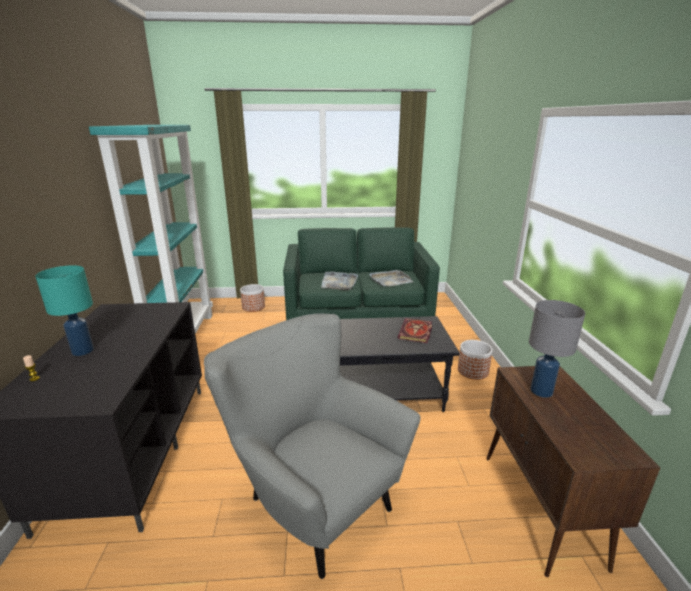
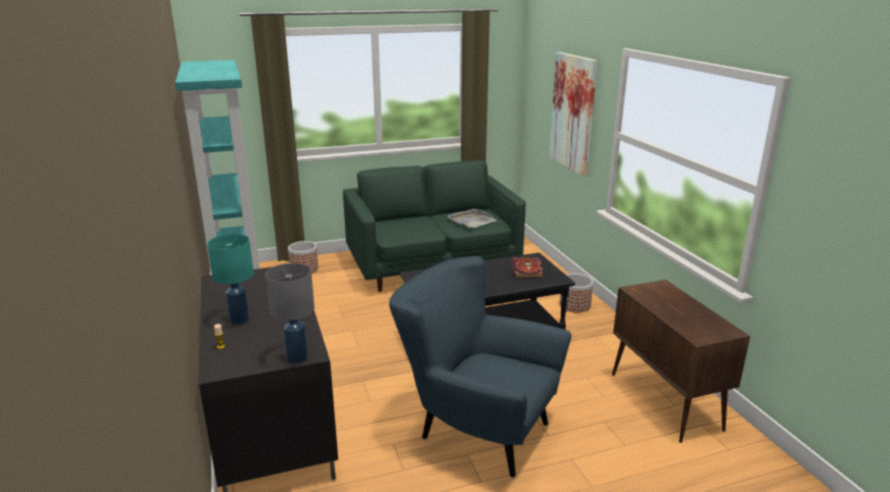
camera: 15 degrees left, 0 degrees up
grey armchair [204,313,420,579] -> blue armchair [389,256,571,478]
grey tray [321,271,359,290] -> none
grey table lamp [529,300,585,398] -> grey table lamp moved to [265,263,315,363]
none -> picture [549,52,597,176]

